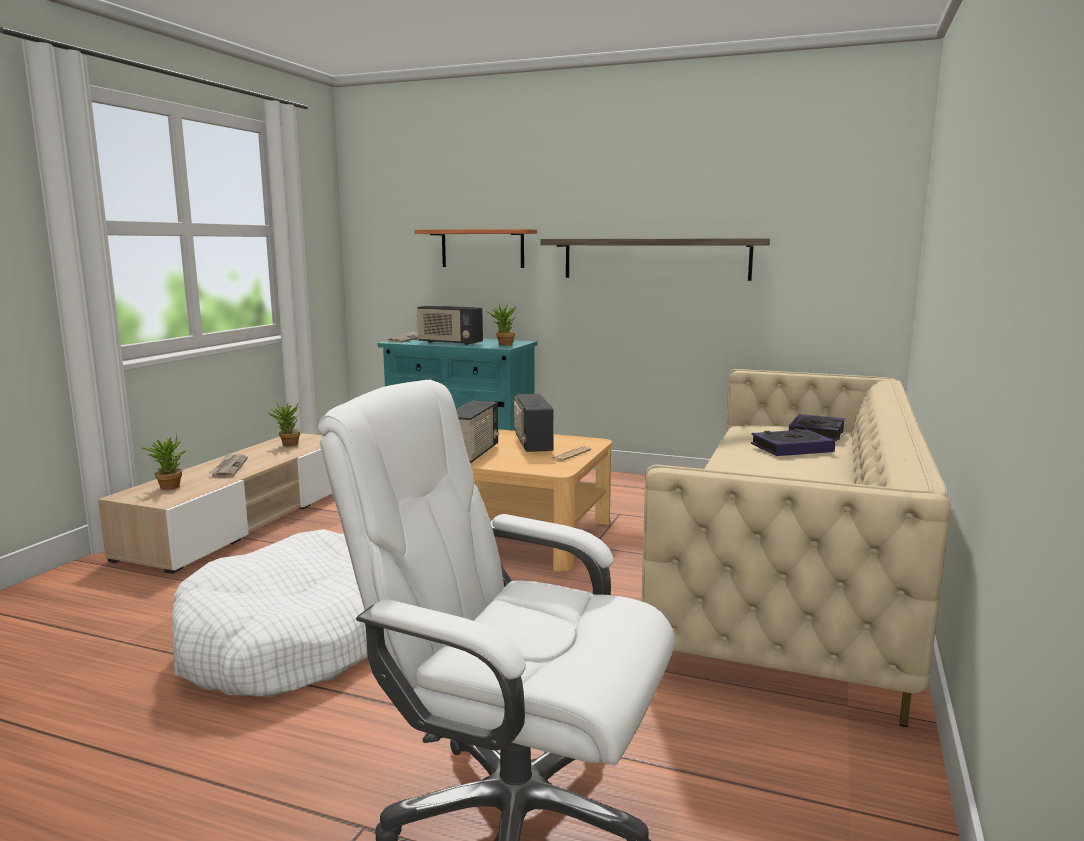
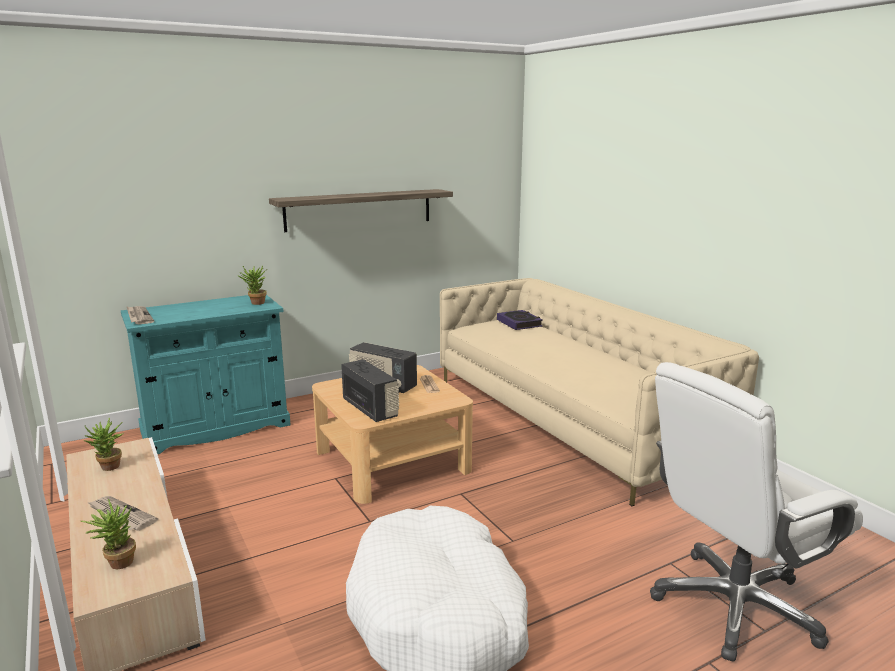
camera: 50 degrees left, 5 degrees up
shelf [415,229,537,268] -> none
radio [416,305,483,345] -> none
book [751,429,835,456] -> none

